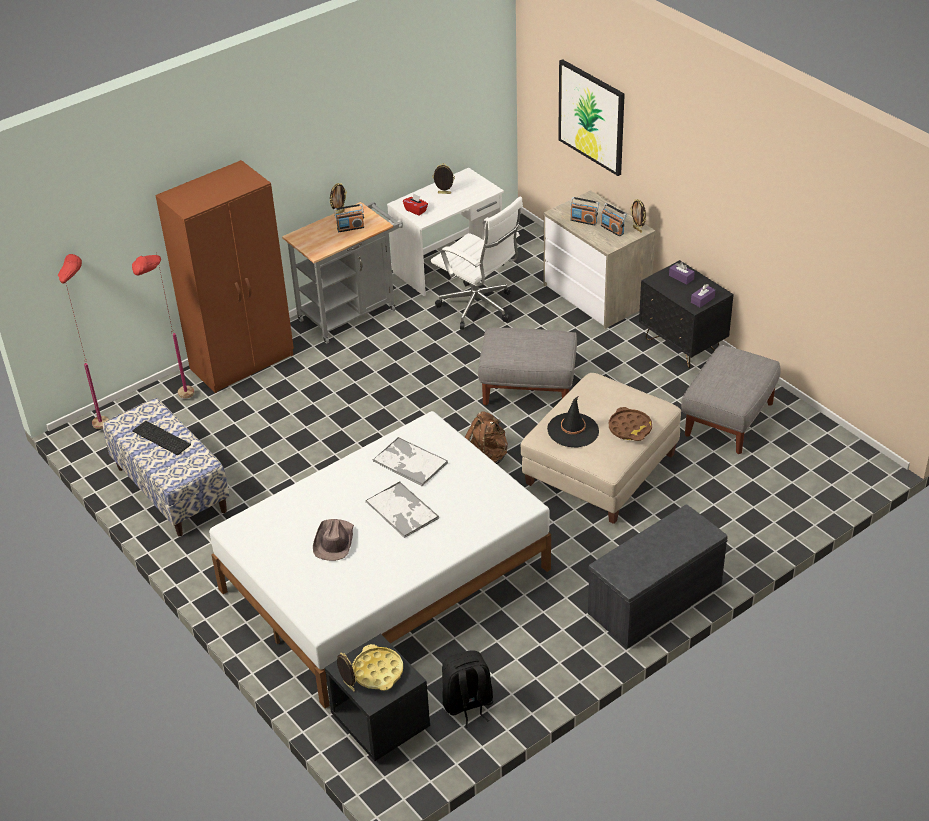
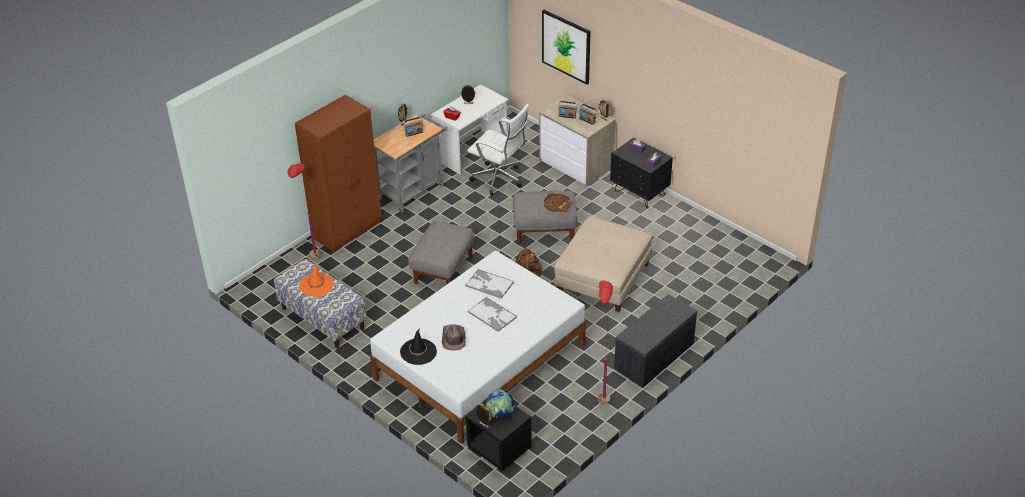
camera: 10 degrees left, 0 degrees up
red floor lamp [58,254,109,429] -> red floor lamp moved to [598,280,613,404]
keyboard [132,421,191,455] -> orange hat [299,263,334,296]
yellow tray [352,644,403,691] -> globe [485,389,515,419]
black backpack [442,650,493,728] -> none
black hat [547,396,599,448] -> black hat moved to [400,328,437,365]
brown tray [609,407,652,441] -> brown tray moved to [544,193,571,212]
grey ottoman [681,345,781,454] -> grey ottoman moved to [408,221,474,285]

